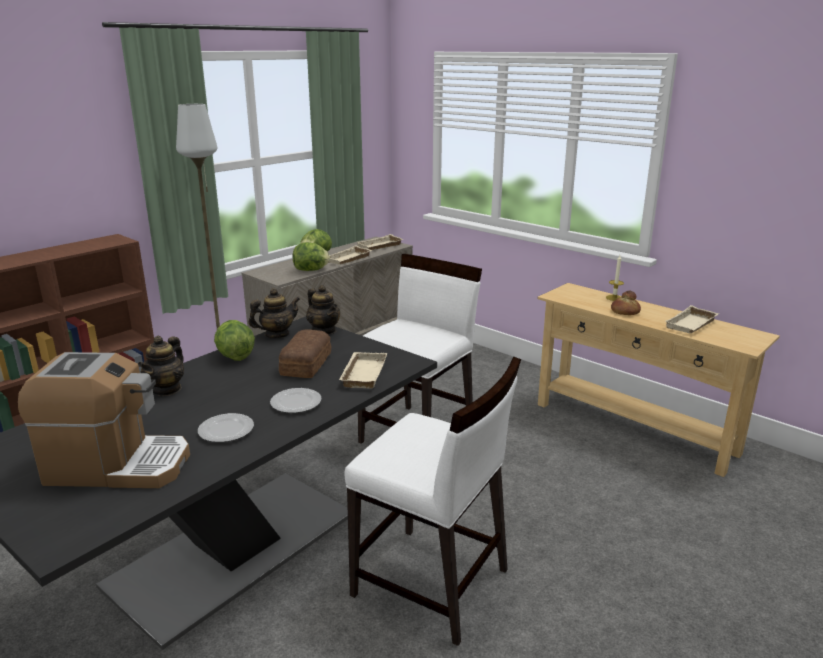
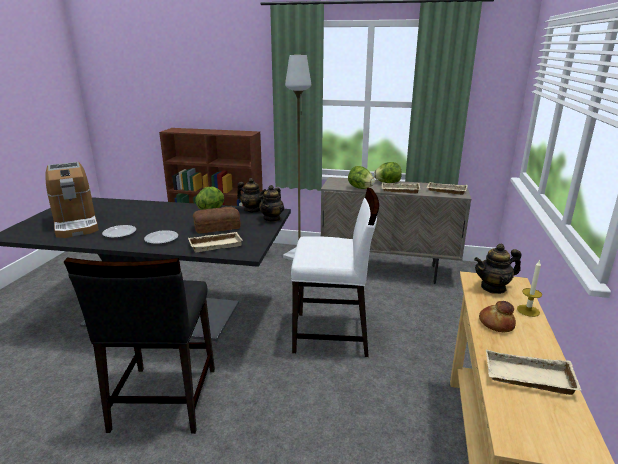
camera: 60 degrees right, 0 degrees up
teapot [138,336,184,396] -> teapot moved to [474,244,521,294]
white chair [344,357,521,646] -> black chair [64,257,215,434]

